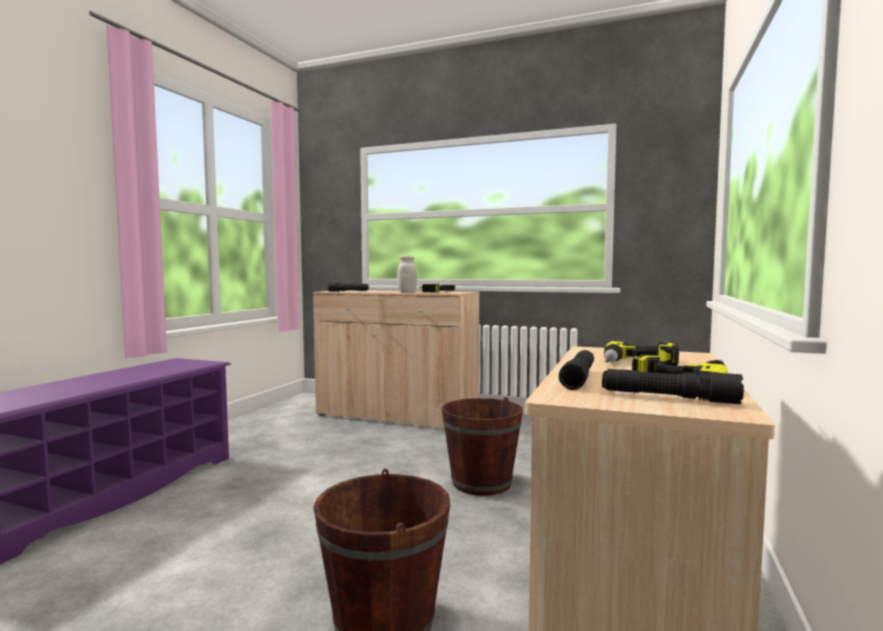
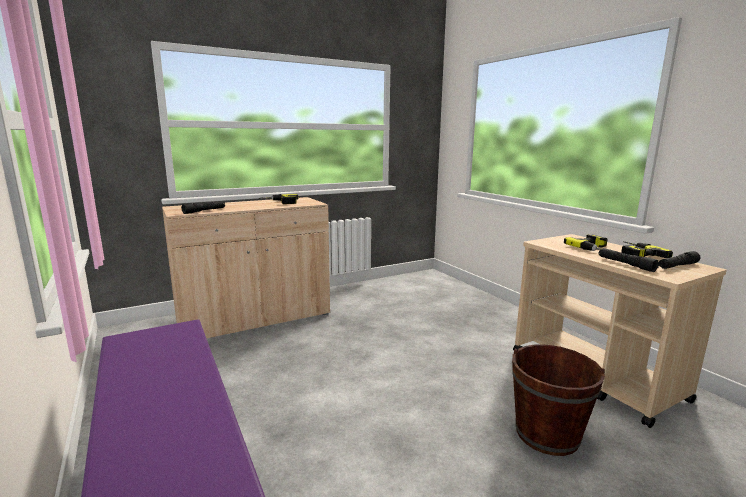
camera: 50 degrees left, 10 degrees up
white jar [397,256,417,292] -> none
brown bucket [442,397,523,496] -> none

